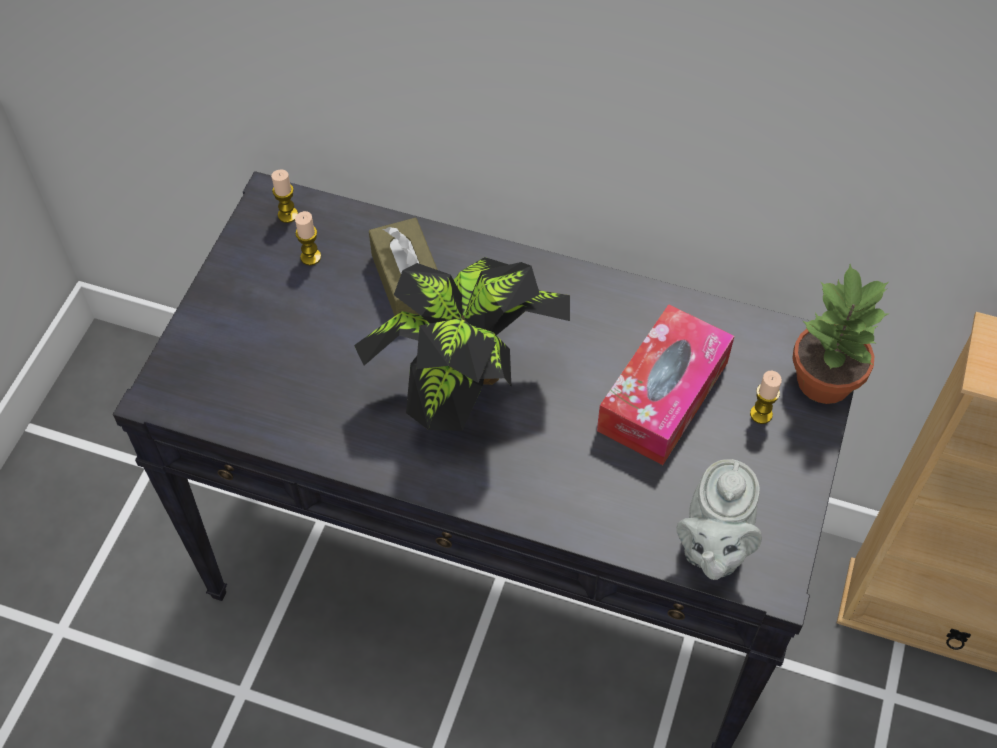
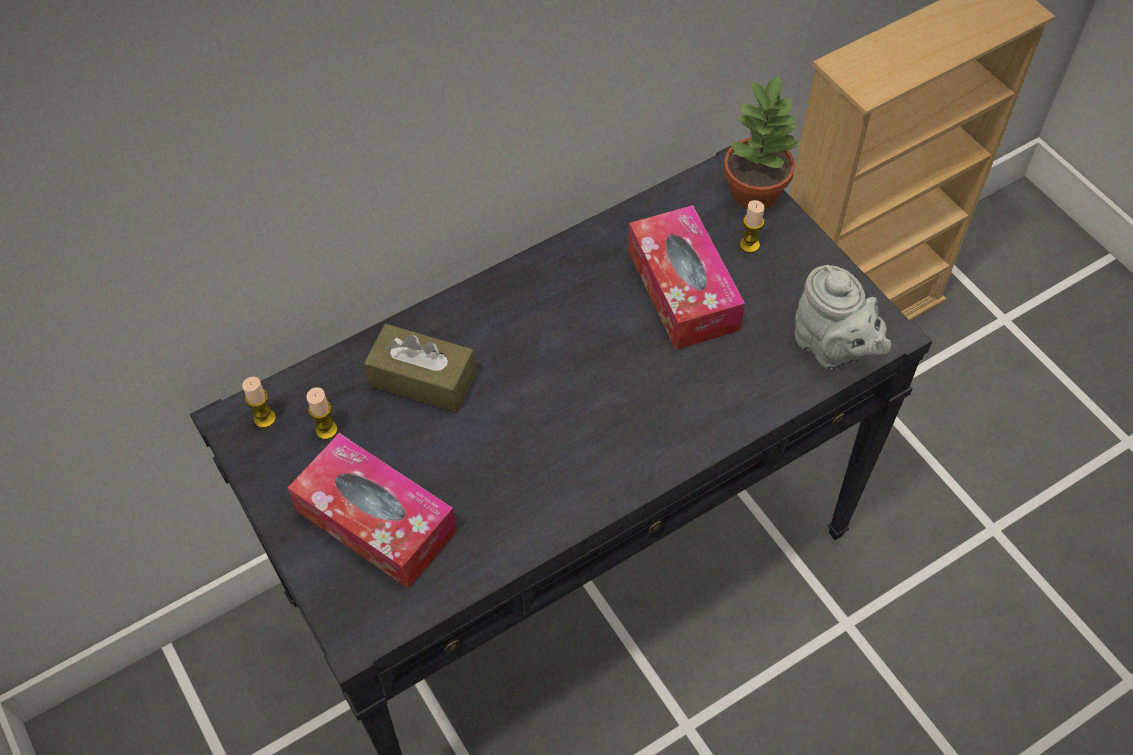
camera: 50 degrees left, 0 degrees up
potted plant [354,257,570,431] -> none
none -> tissue box [288,433,457,589]

